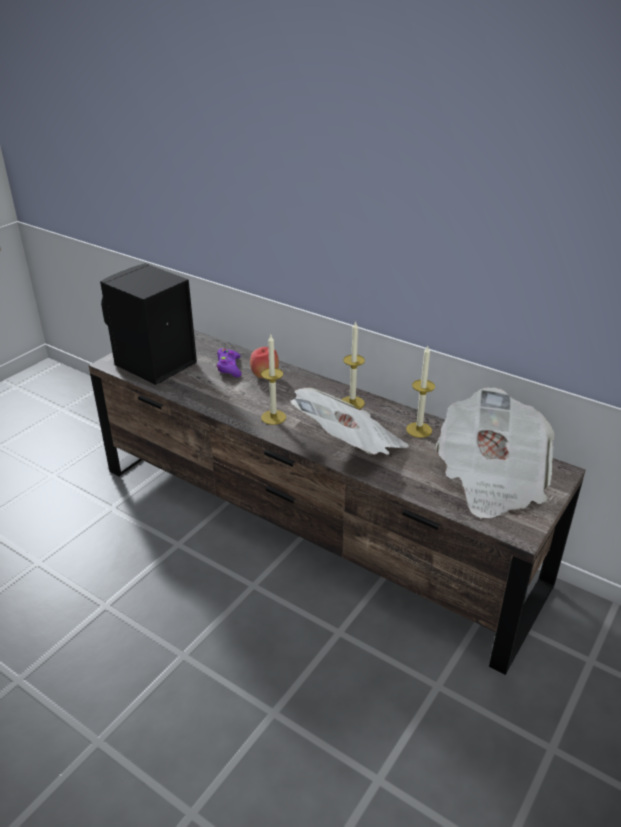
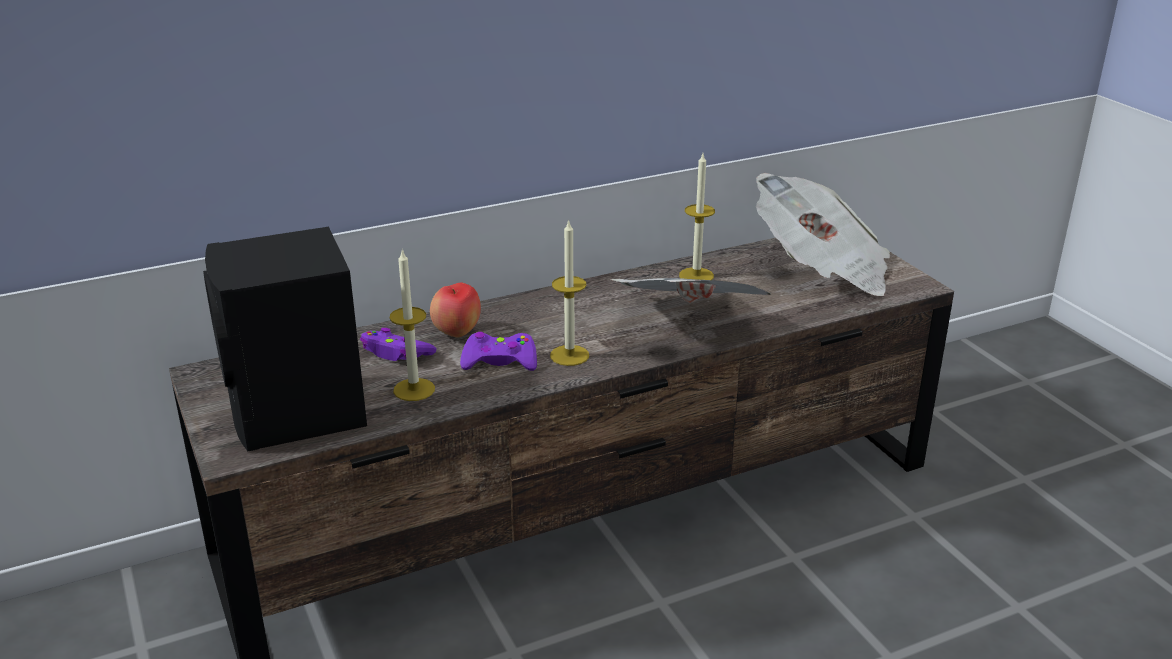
camera: 60 degrees left, 5 degrees down
candle [342,321,365,409] -> candle moved to [390,248,435,401]
none -> purple game controller [460,332,537,371]

